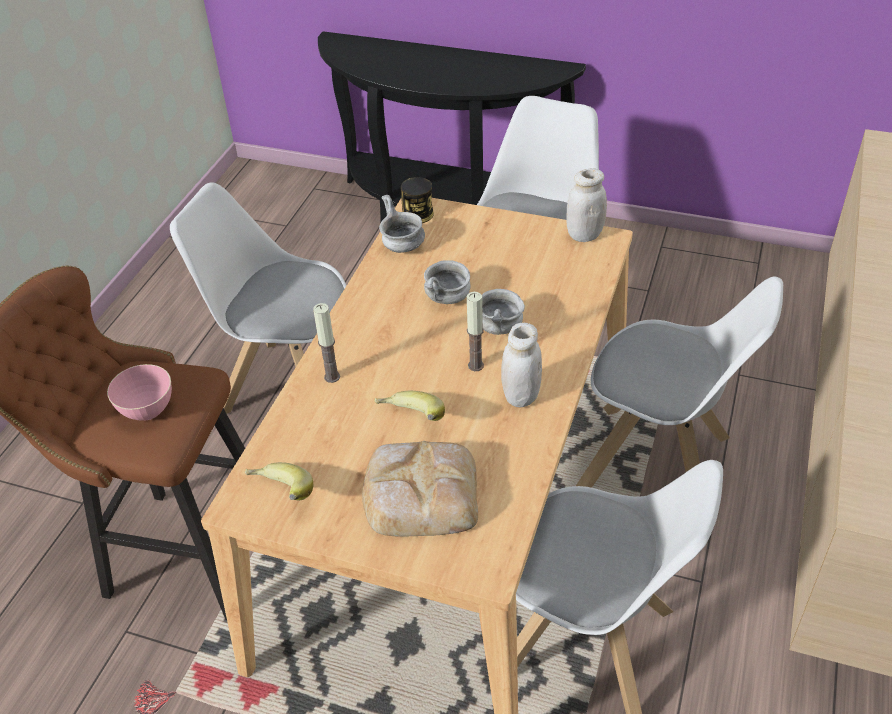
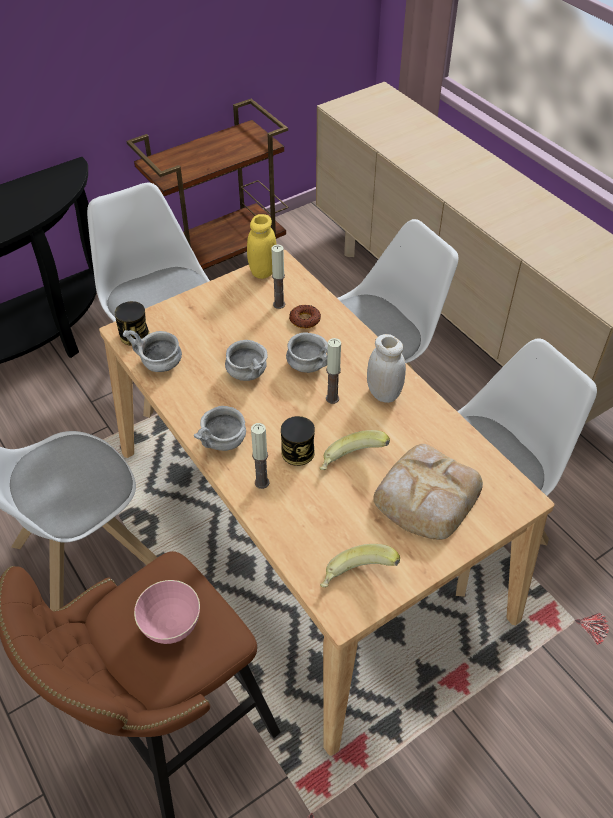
camera: 55 degrees left, 5 degrees up
white jar [567,168,607,242] -> yellow jar [247,214,276,279]
none -> brown cart [126,99,288,270]
none -> grey bowl [194,406,246,451]
none -> candle [271,245,285,309]
none -> can [281,416,315,466]
none -> donut [289,305,321,329]

